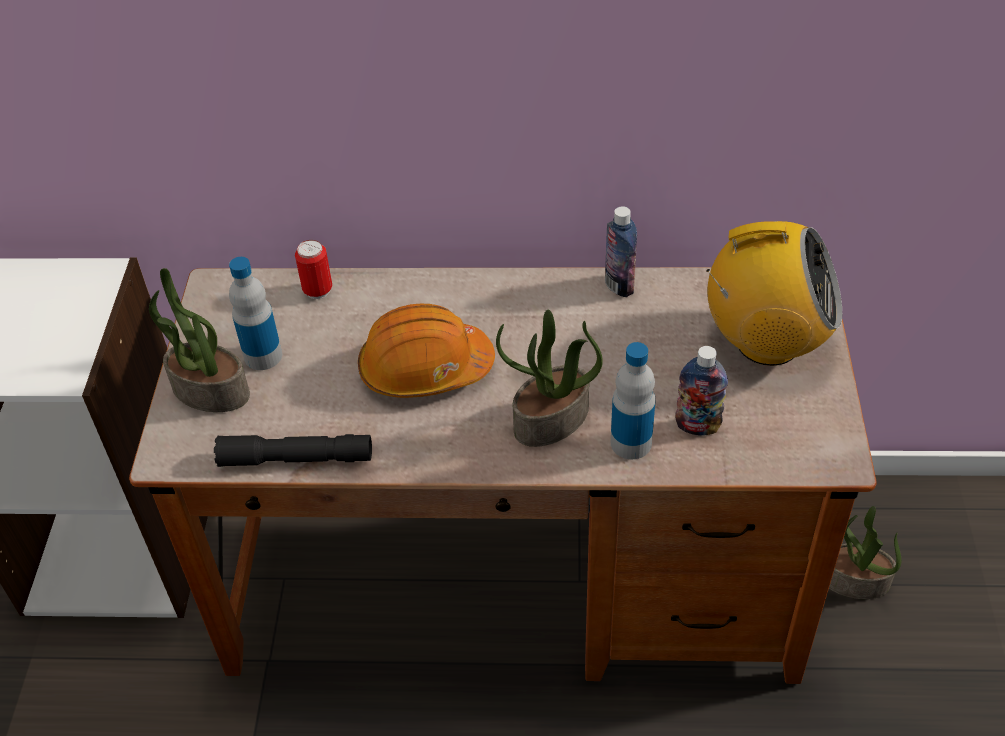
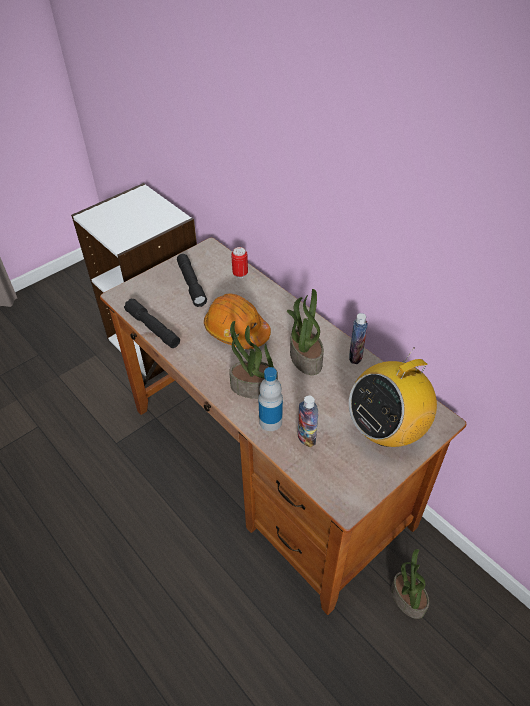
camera: 45 degrees right, 0 degrees up
potted plant [149,268,250,412] -> potted plant moved to [287,289,324,375]
bottle [229,257,282,370] -> black flashlight [177,254,207,307]
radio [706,221,842,366] -> radio turned 90 degrees clockwise [349,347,437,447]

